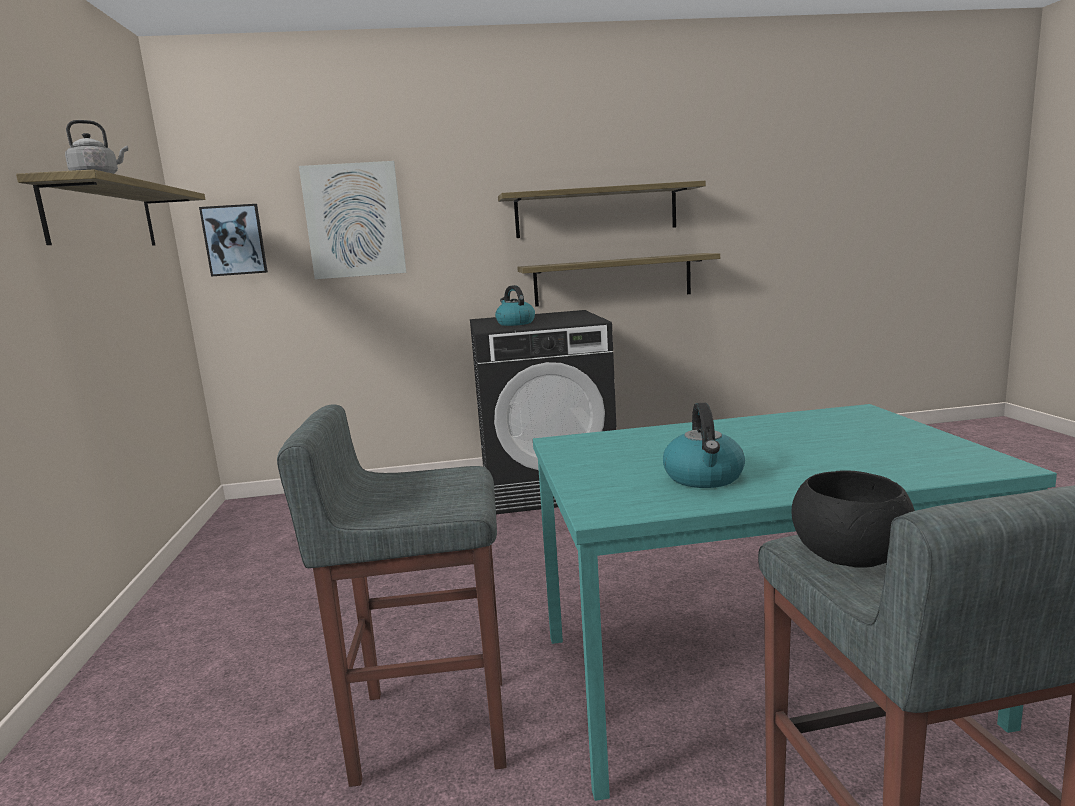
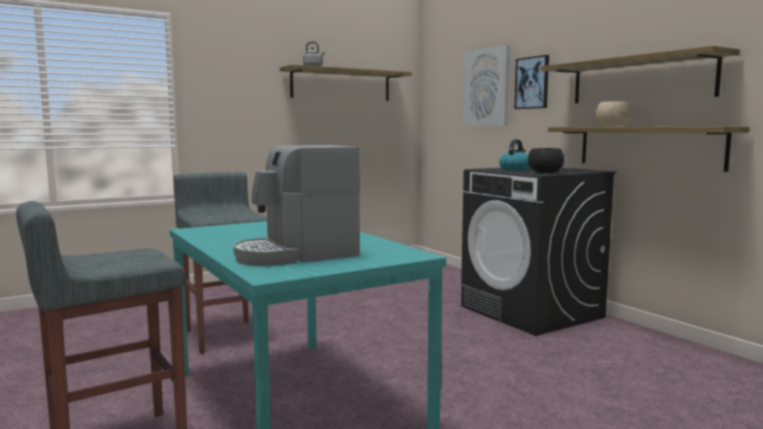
camera: 65 degrees right, 5 degrees down
picture [199,204,268,277] -> picture moved to [514,55,549,109]
kettle [663,403,745,488] -> none
black bowl [791,470,915,568] -> black bowl moved to [528,148,565,173]
none -> coffee machine [233,145,360,266]
none -> beige bowl [596,101,634,127]

